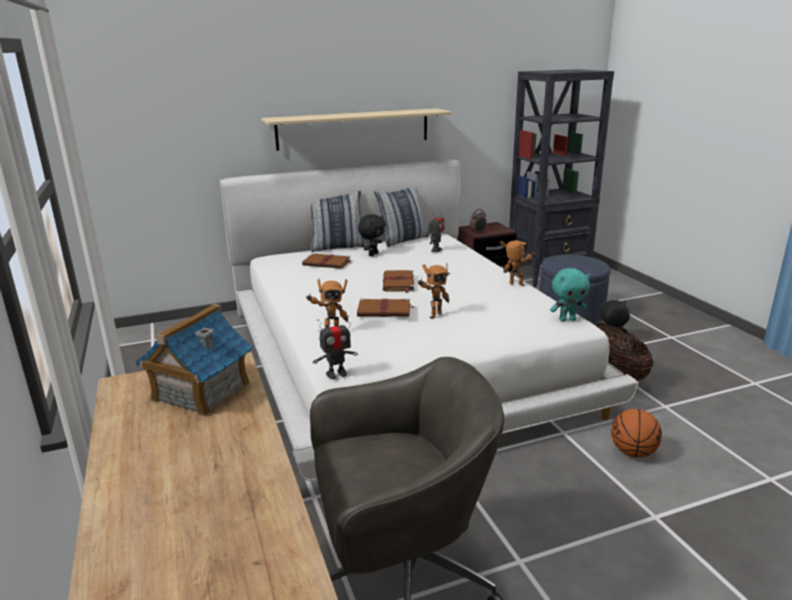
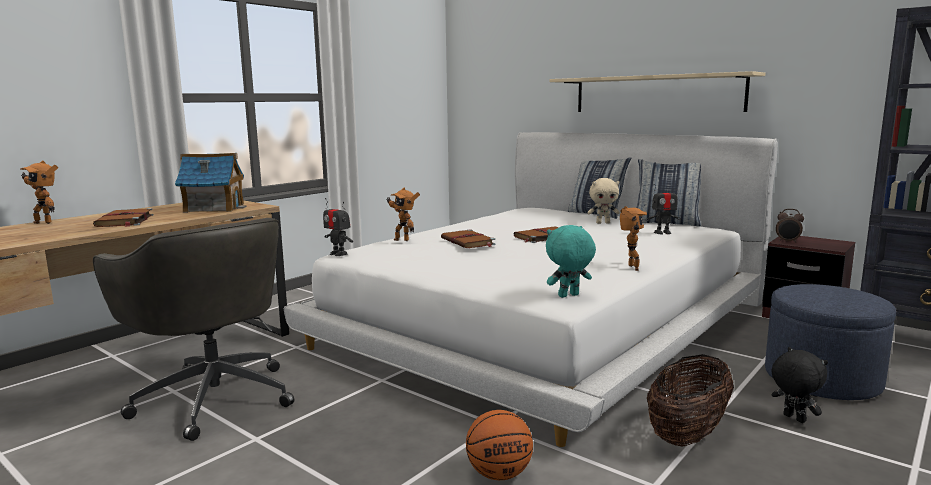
camera: 60 degrees right, 10 degrees down
brown book [302,253,353,269] -> brown book moved to [93,208,153,227]
black plush toy [358,214,386,256] -> beige plush toy [587,178,620,224]
toy robot [418,263,450,319] -> toy robot moved to [20,161,58,224]
turquoise plush toy [550,268,591,322] -> turquoise plush toy turned 105 degrees clockwise [546,225,596,298]

